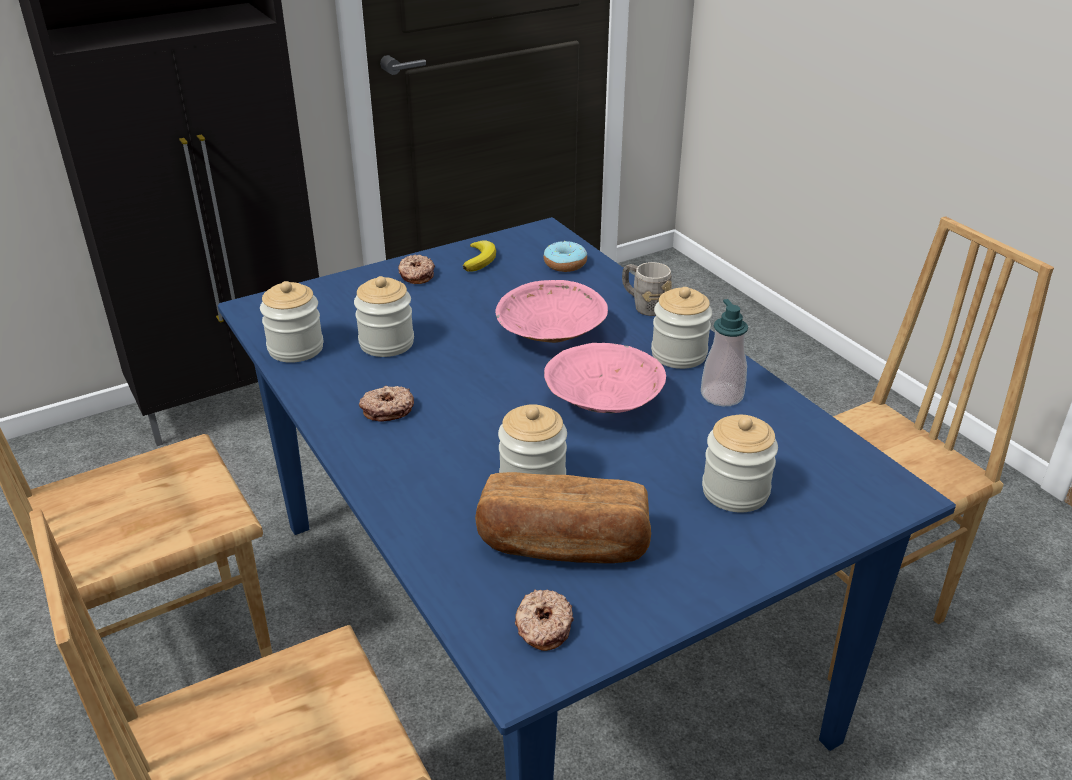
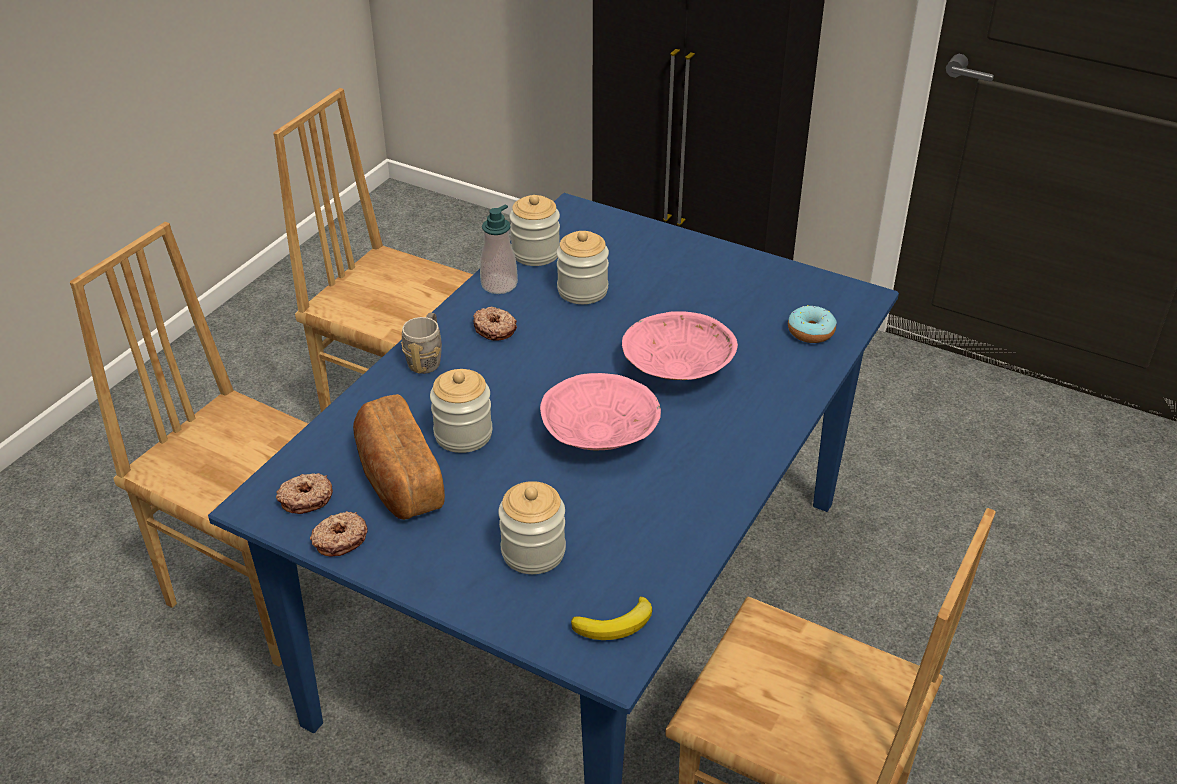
camera: 60 degrees right, 5 degrees up
donut [398,255,435,284] -> donut moved to [310,511,368,557]
banana [463,240,496,272] -> banana moved to [571,596,652,640]
grey mug [622,262,672,316] -> grey mug moved to [401,313,442,374]
jar [651,287,712,369] -> none
soap dispenser [701,299,748,406] -> soap dispenser moved to [480,205,518,294]

